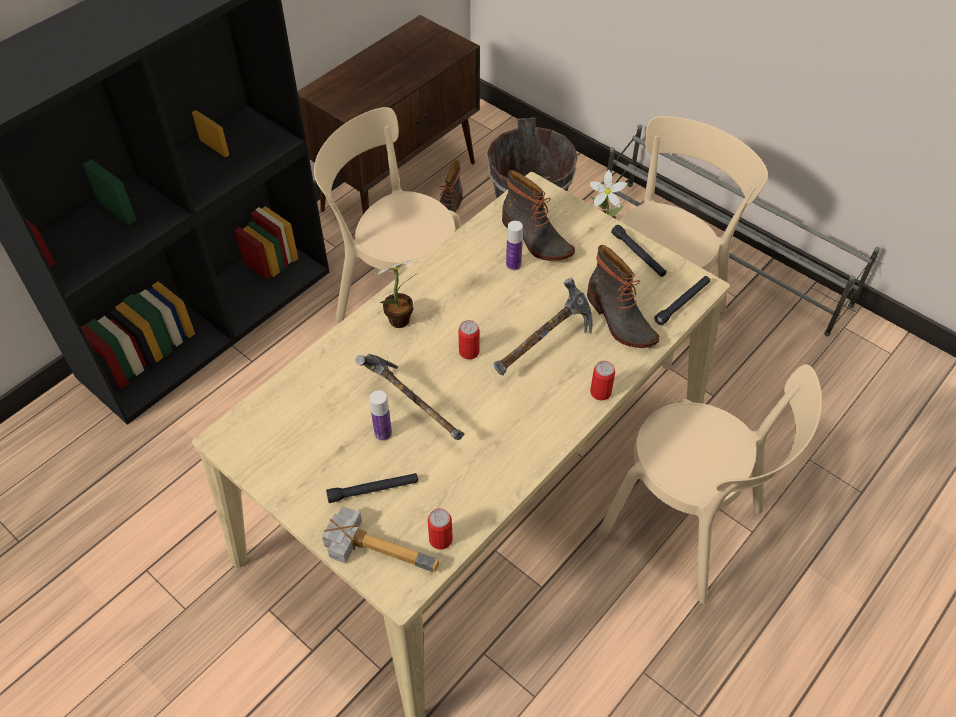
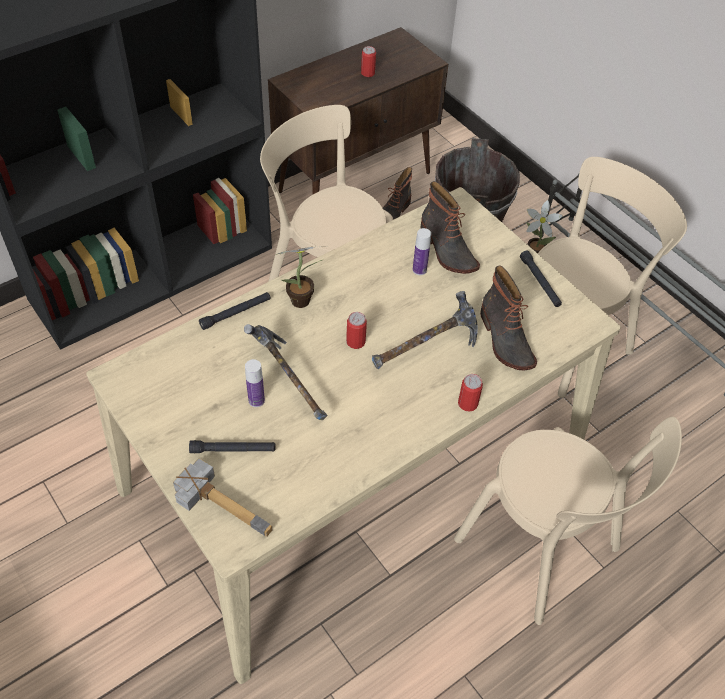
camera: 10 degrees right, 0 degrees up
can [428,508,453,549] -> can moved to [361,46,376,77]
black flashlight [654,276,710,325] -> black flashlight moved to [199,292,270,330]

